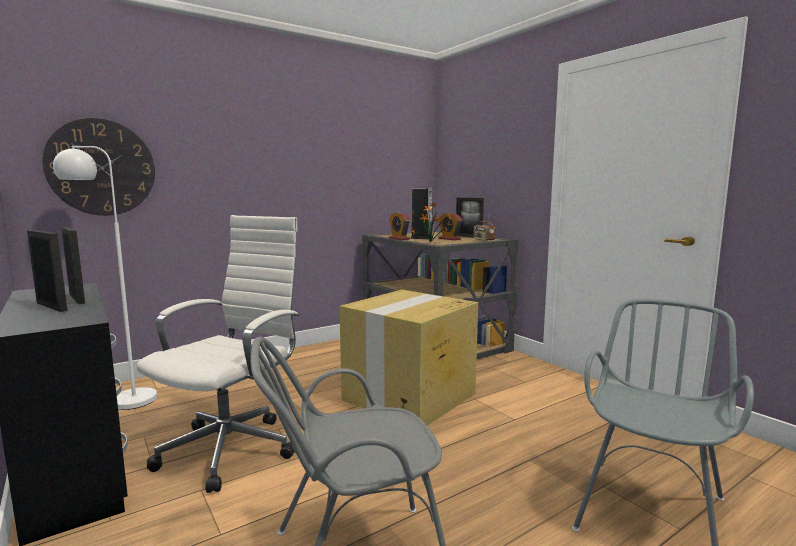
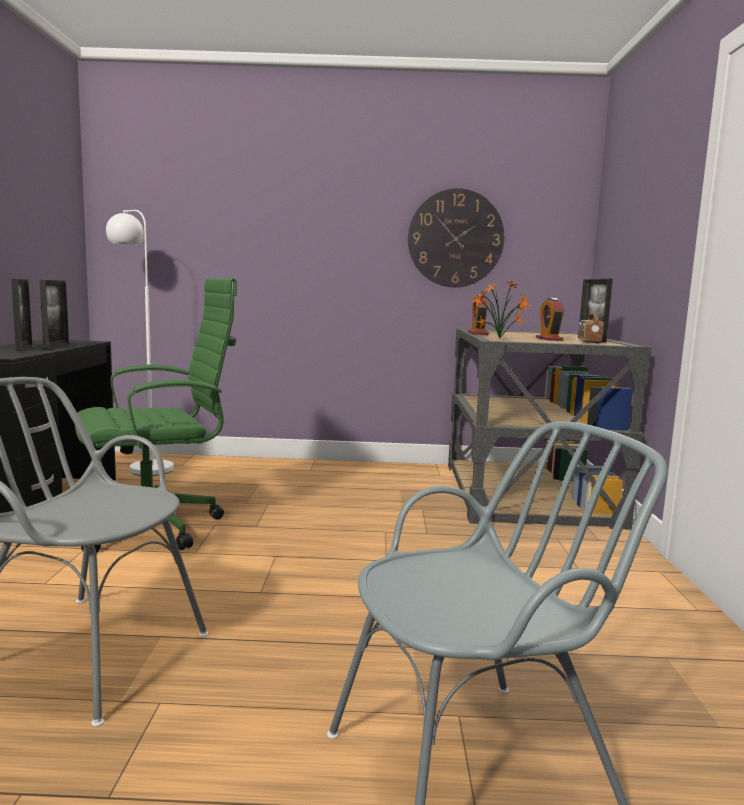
camera: 35 degrees right, 0 degrees up
wall clock [42,118,155,216] -> wall clock moved to [408,188,504,287]
white office chair [136,215,300,493] -> green office chair [75,278,237,553]
cardboard box [339,290,478,426] -> none
speaker [410,188,433,240] -> none

